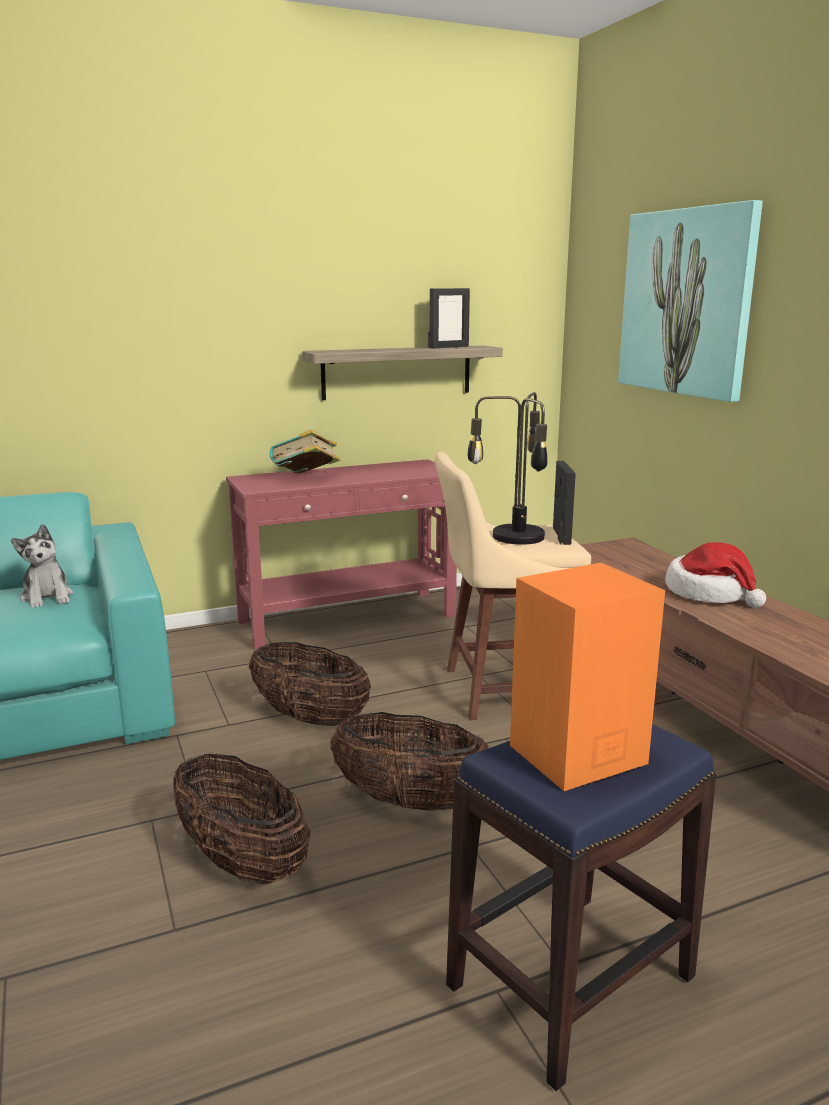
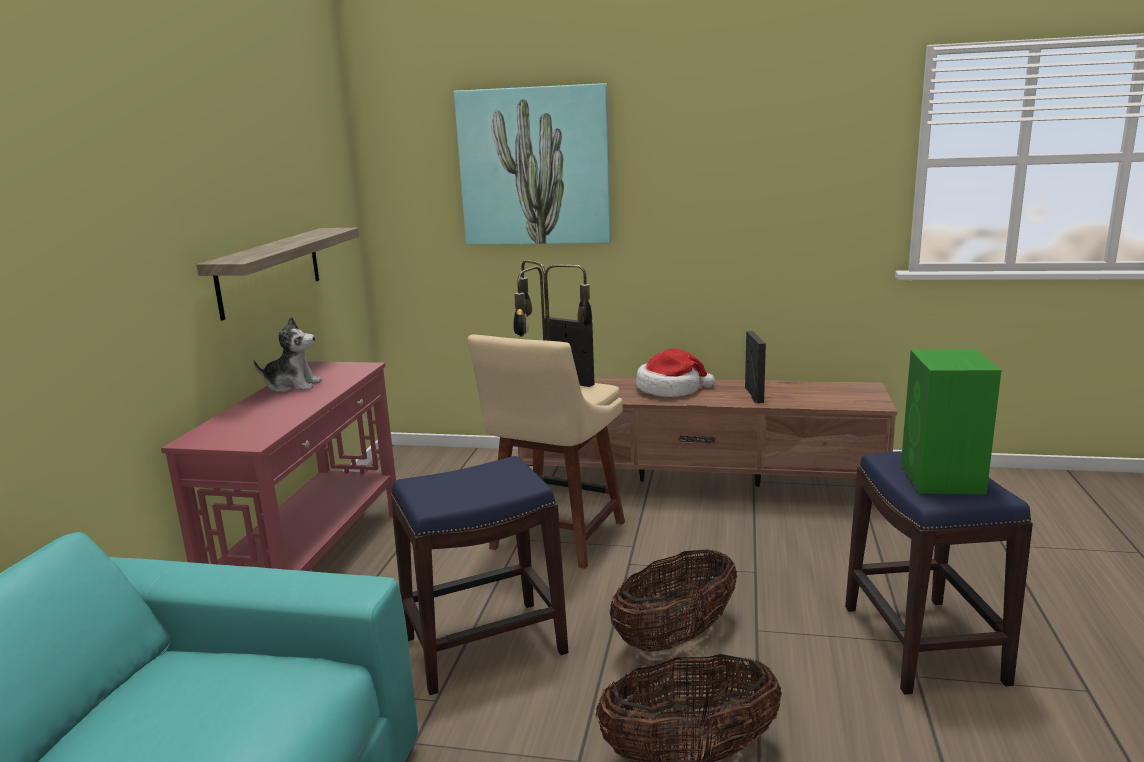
camera: 55 degrees left, 0 degrees up
plush toy [11,524,73,607] -> plush toy moved to [253,317,322,393]
basket [249,642,371,726] -> stool [391,456,568,695]
book [270,430,341,474] -> none
picture frame [428,288,470,348] -> picture frame moved to [745,331,766,403]
orange speaker [510,563,665,791] -> green speaker [901,349,1001,495]

